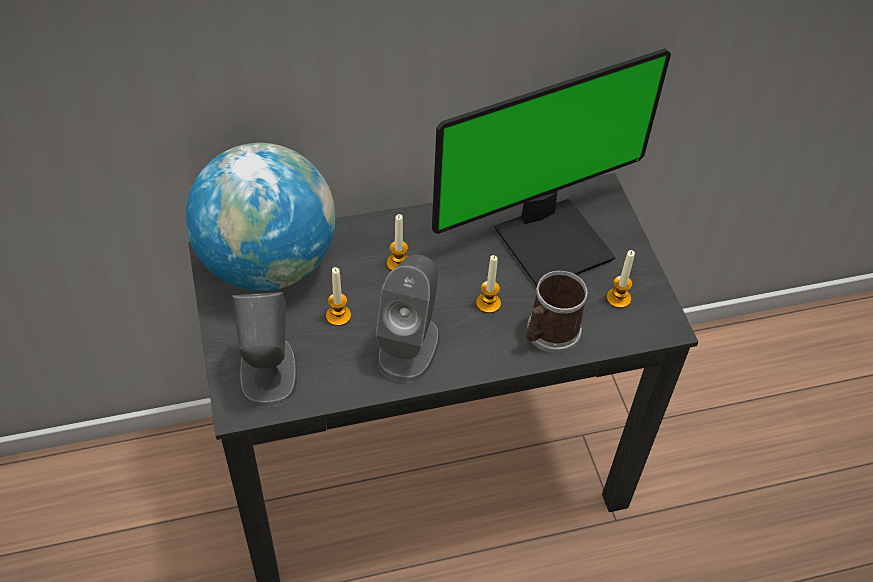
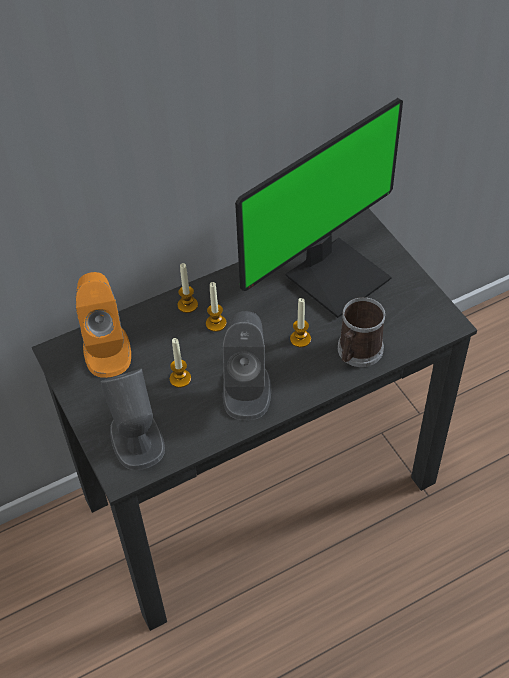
camera: 10 degrees left, 0 degrees up
globe [186,143,336,291] -> orange speaker [75,272,131,378]
candle [607,250,635,308] -> candle moved to [178,263,198,313]

